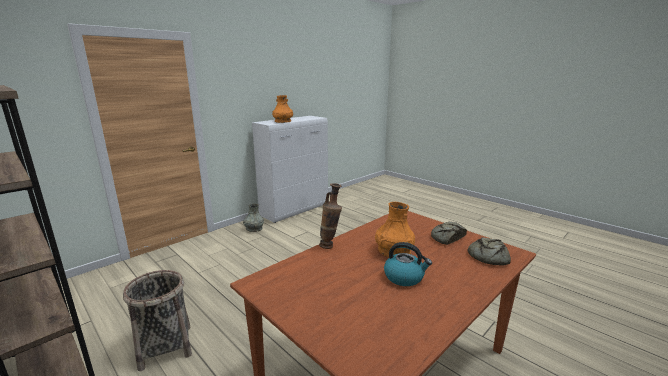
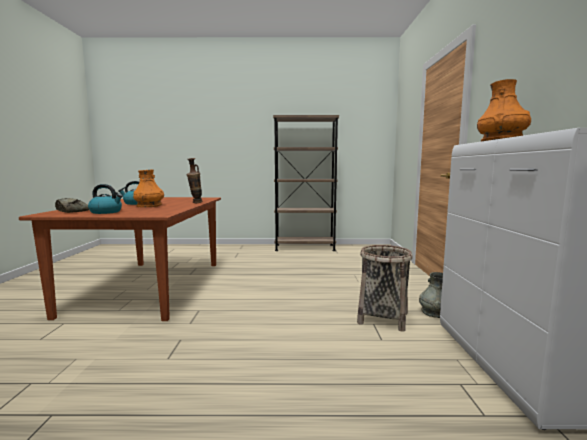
camera: 135 degrees right, 10 degrees down
basket [123,270,192,371] -> basket moved to [357,245,413,331]
bread [431,221,467,245] -> kettle [88,184,123,214]

